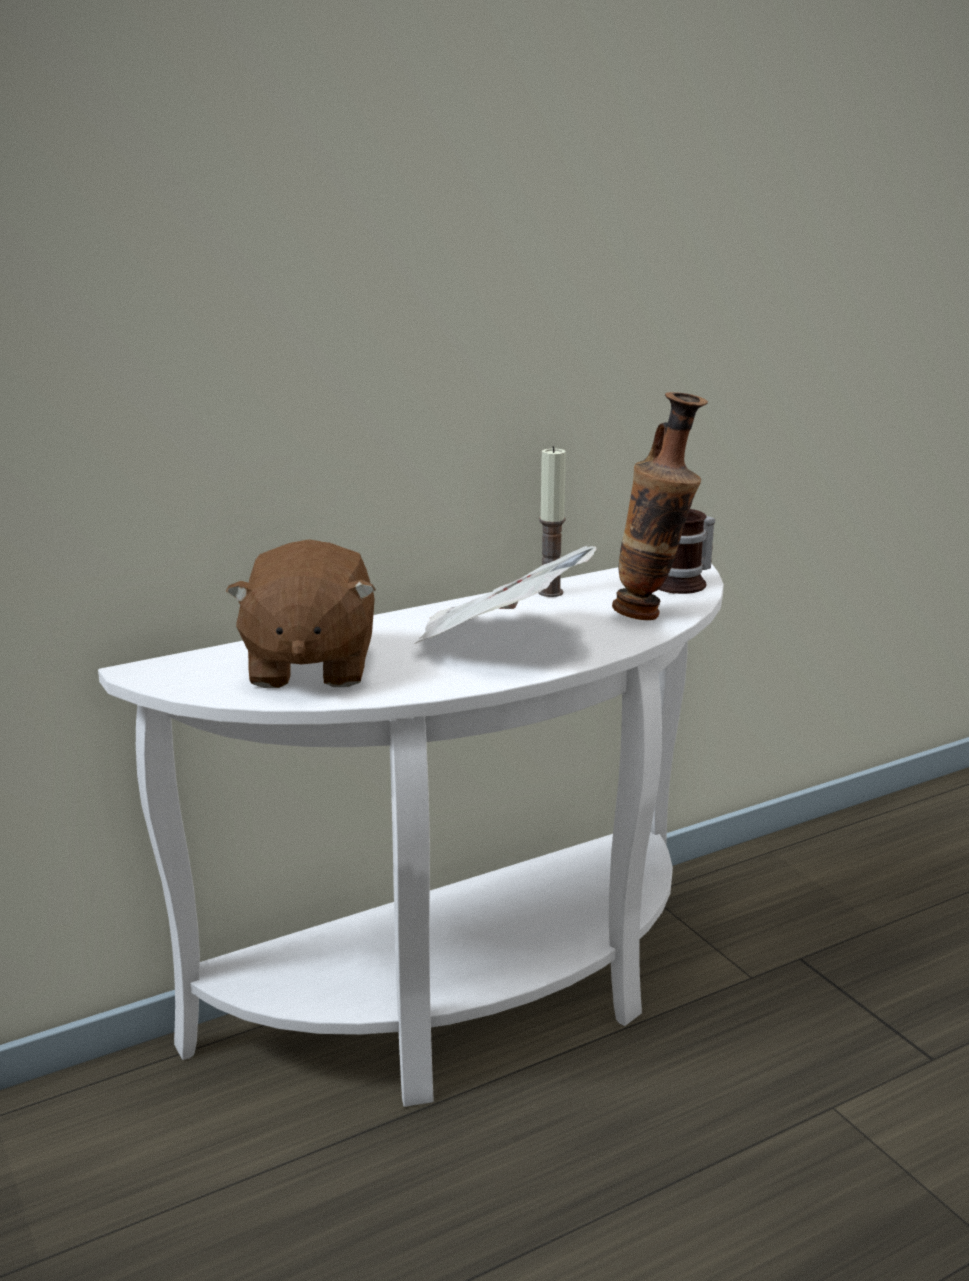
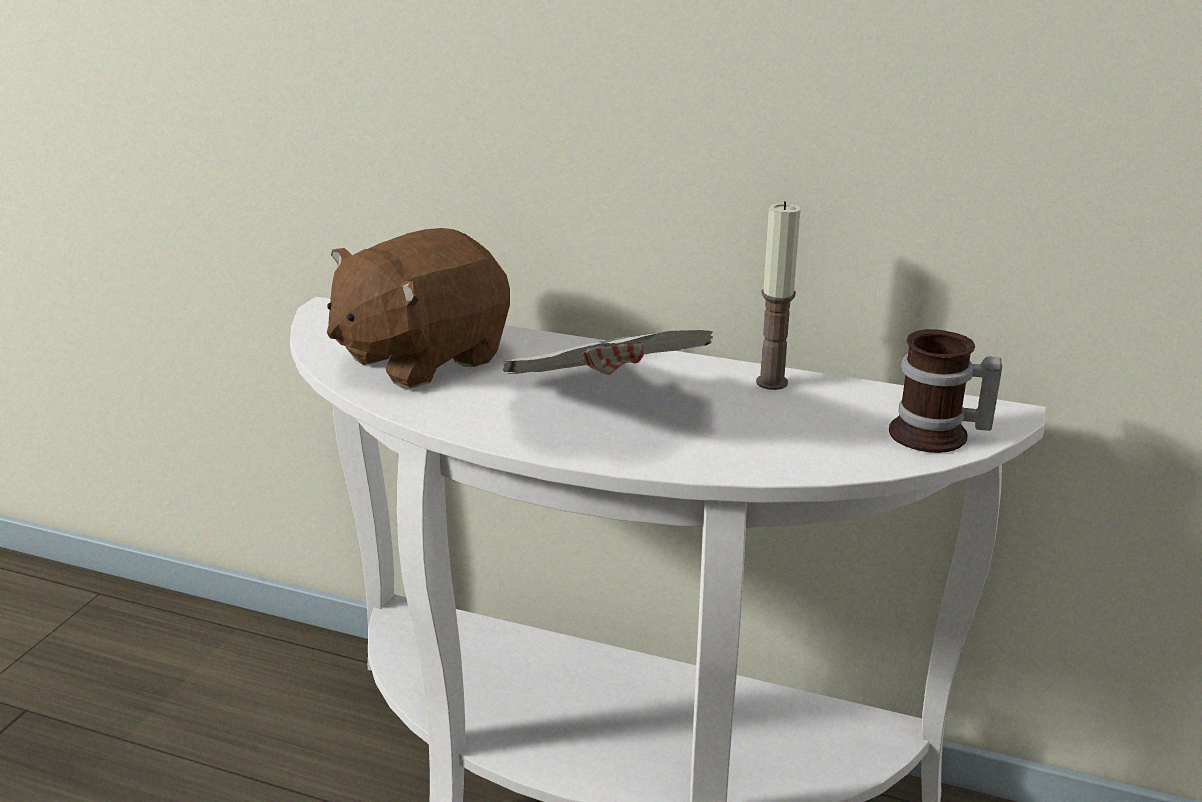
camera: 50 degrees right, 5 degrees up
vase [612,392,708,620] -> none

